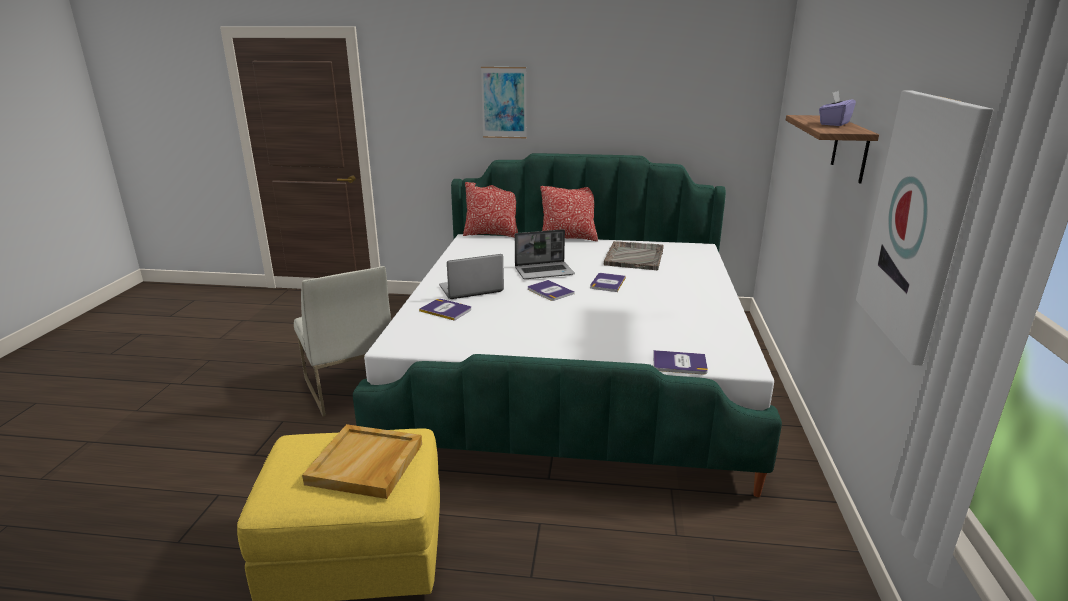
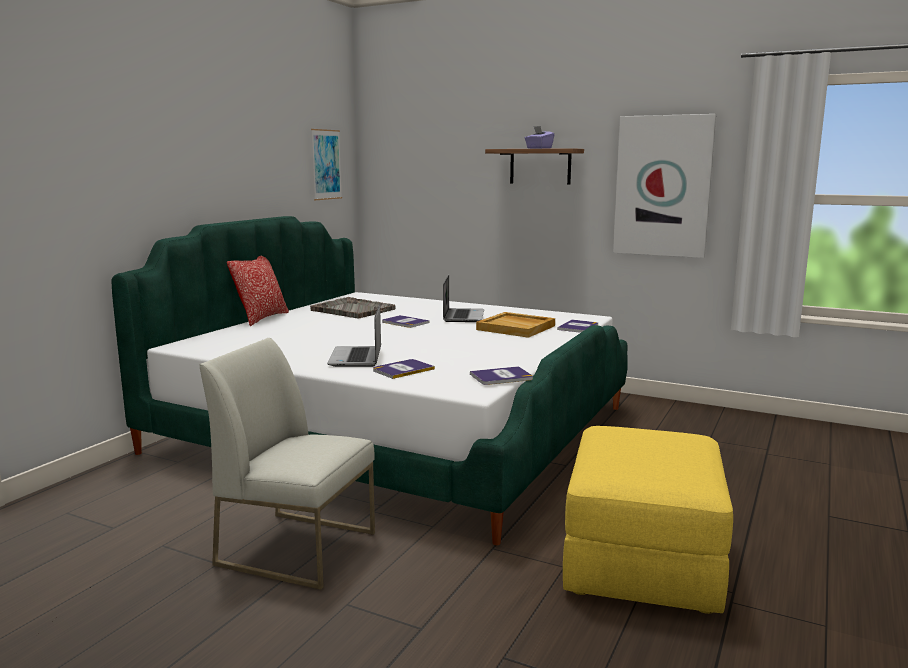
camera: 70 degrees left, 10 degrees down
white chair [294,266,391,417] -> white chair turned 150 degrees counterclockwise [199,338,375,590]
beige tray [302,424,422,499] -> beige tray moved to [476,312,555,338]
pillow [463,182,518,238] -> none
picture [481,67,527,138] -> picture moved to [311,129,342,200]
laptop [515,229,575,279] -> laptop moved to [443,275,484,322]
book [528,280,575,301] -> book moved to [470,366,533,385]

